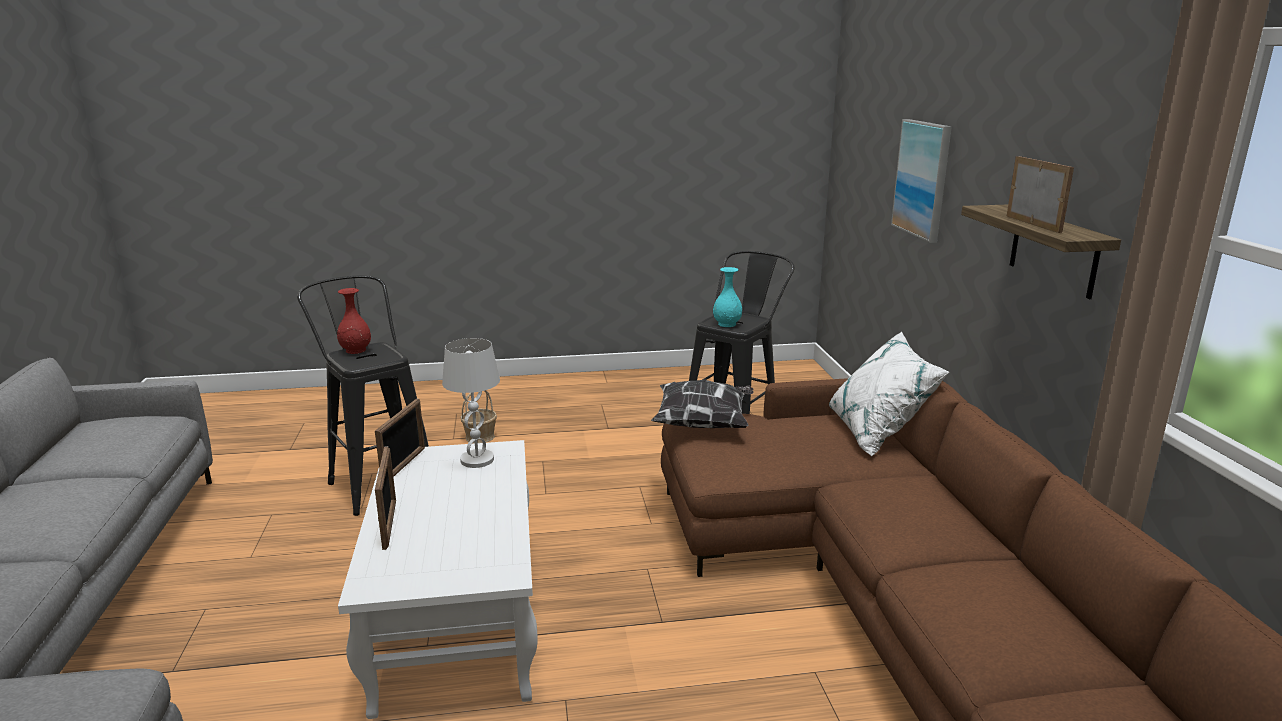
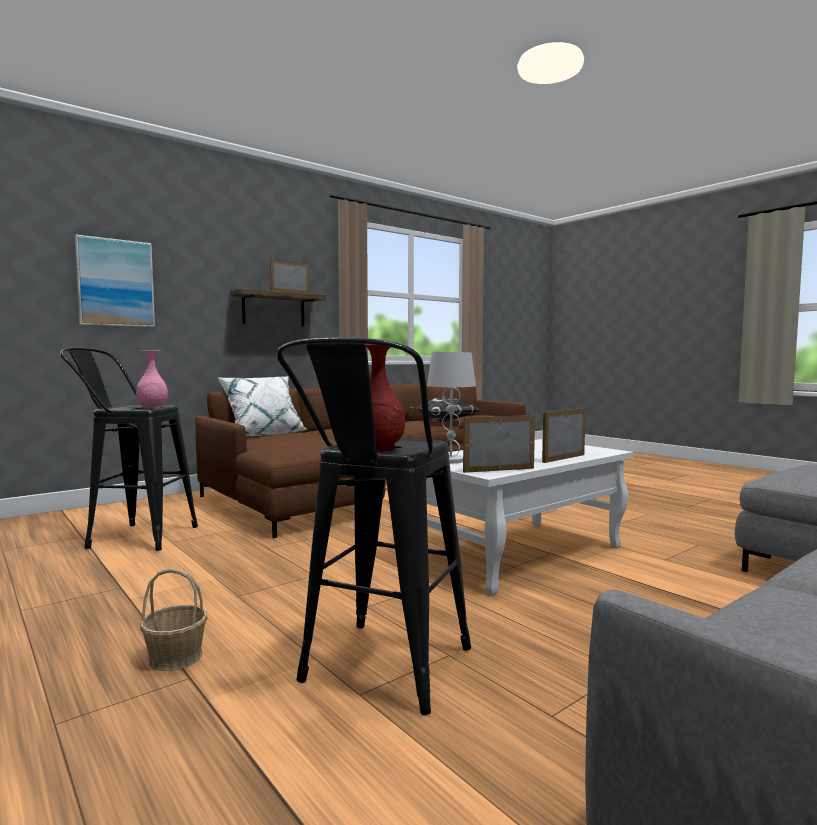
camera: 120 degrees left, 15 degrees down
pillow [651,380,754,428] -> pillow moved to [408,396,480,422]
turquoise vase [713,267,742,327] -> pink vase [136,350,168,408]

